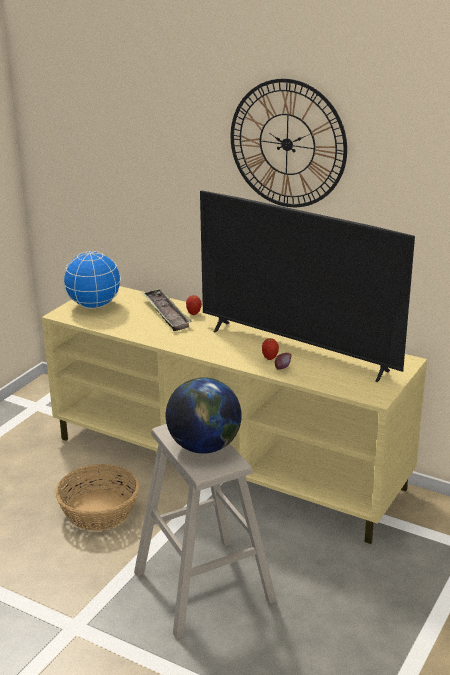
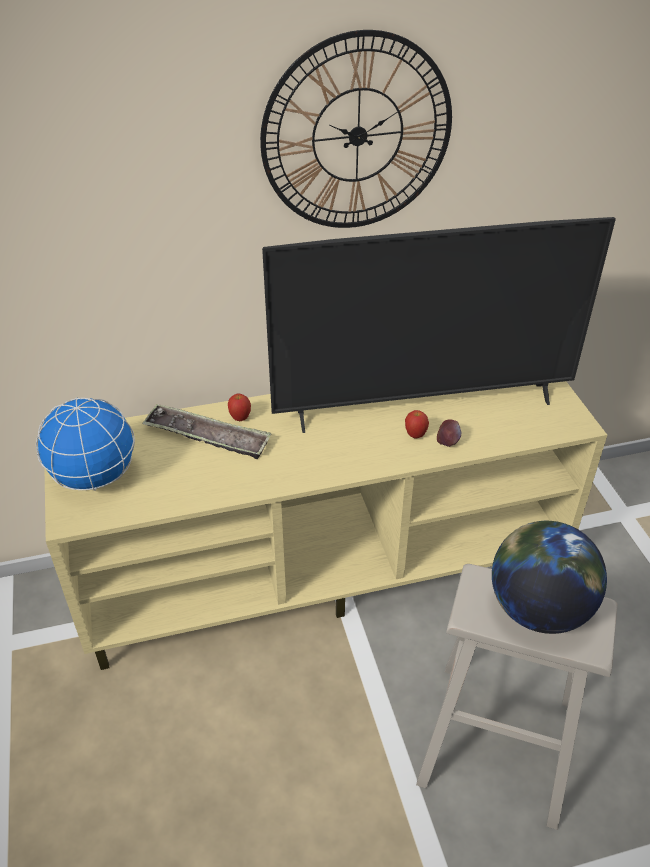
camera: 45 degrees left, 15 degrees up
basket [56,464,139,531] -> none

